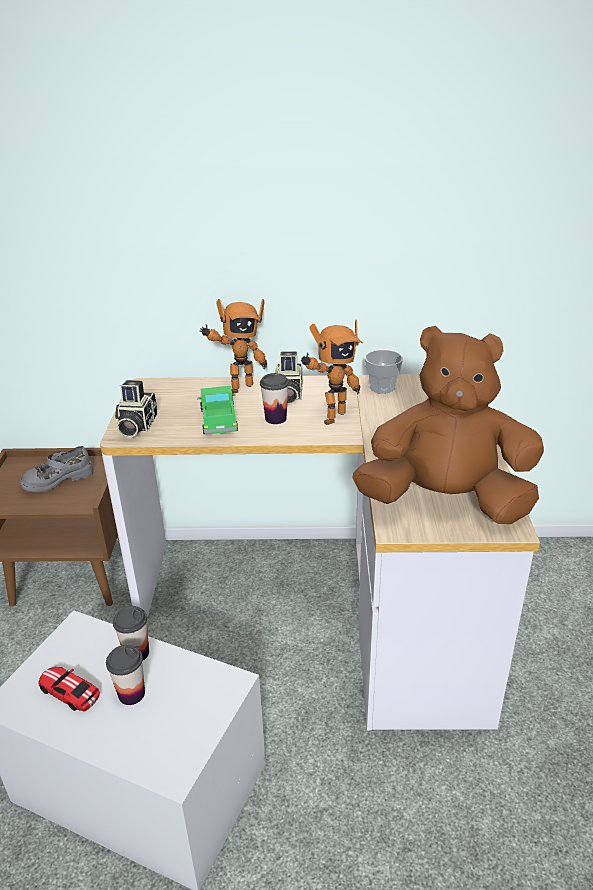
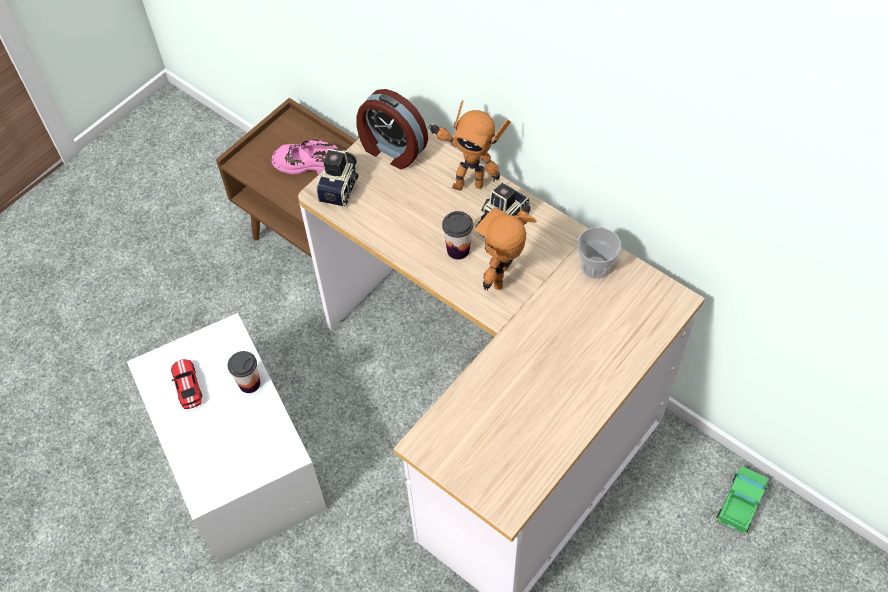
camera: 40 degrees right, 25 degrees up
grey shoe [20,446,94,493] -> pink shoe [272,140,338,174]
cup [106,645,145,705] -> none
camera [115,380,157,438] -> camera turned 150 degrees clockwise [316,148,359,207]
toy truck [197,386,238,435] -> toy truck moved to [716,466,769,536]
toy robot [301,320,363,425] -> toy robot turned 120 degrees clockwise [475,201,537,290]
brown plush toy [352,326,544,524] -> none
none -> alarm clock [356,89,428,169]

